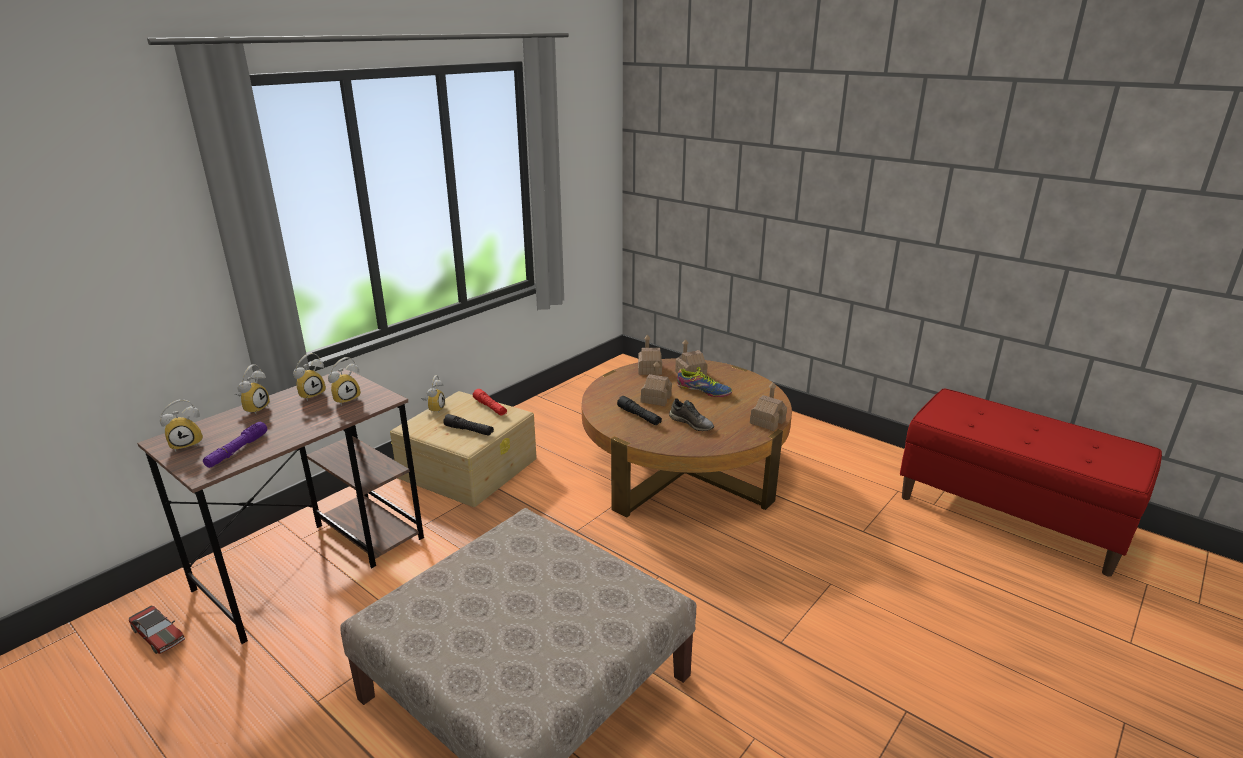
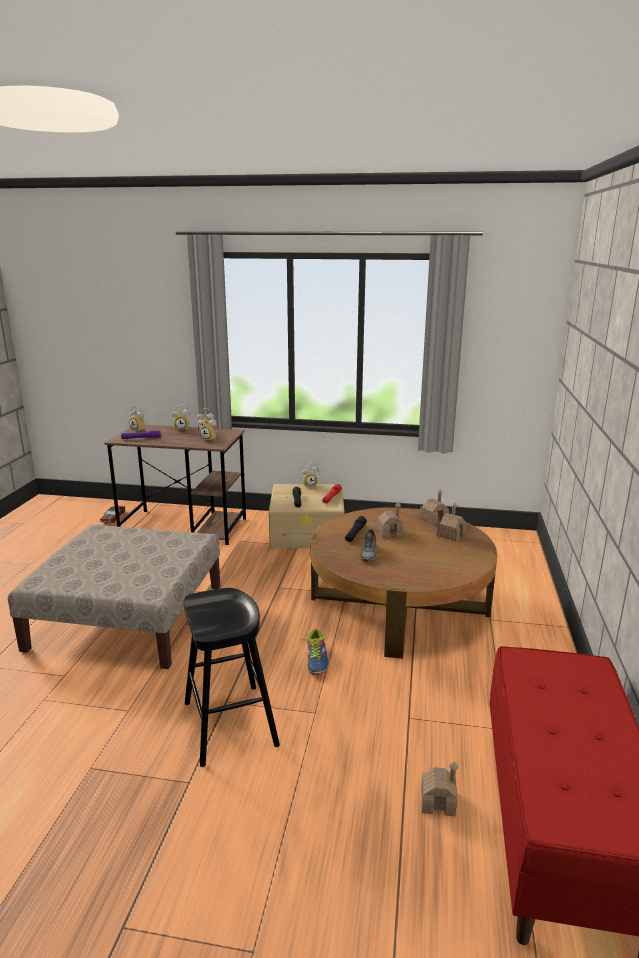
camera: 60 degrees right, 5 degrees down
shoe [677,367,732,397] -> shoe moved to [300,629,329,675]
toy house [750,383,787,431] -> toy house moved to [421,762,458,816]
none -> black stool [184,588,280,767]

